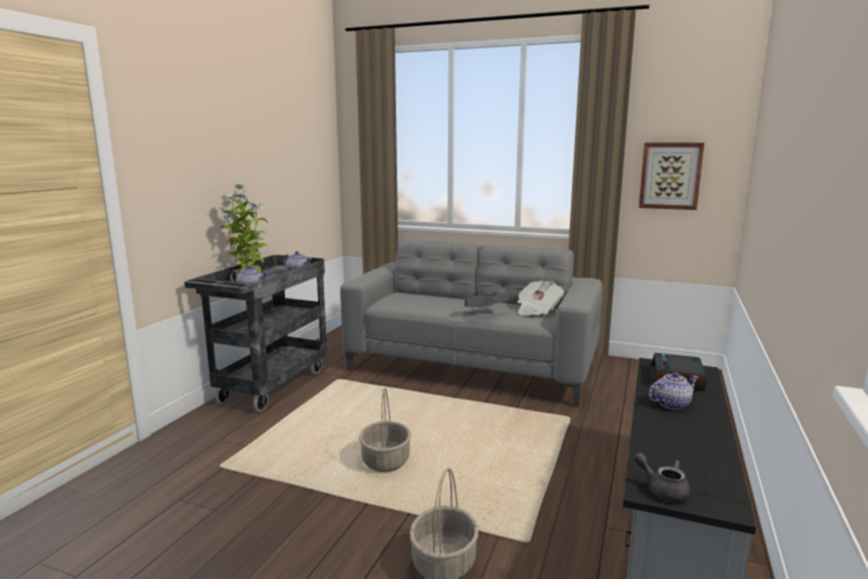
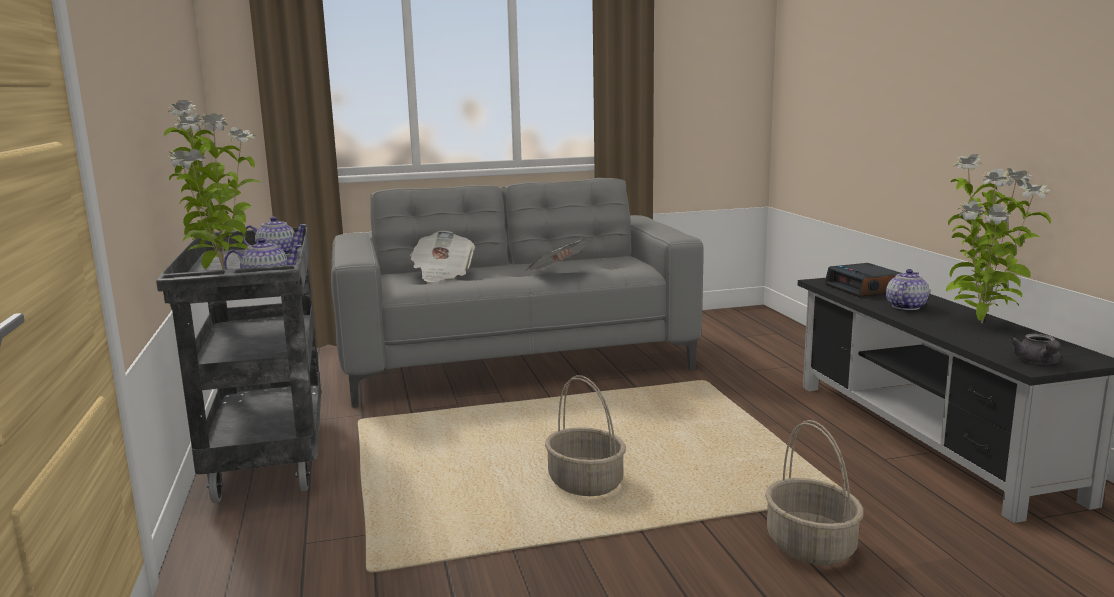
camera: 35 degrees left, 0 degrees up
newspaper [517,281,564,315] -> newspaper moved to [410,231,475,282]
grey teapot [633,452,691,502] -> grey teapot turned 90 degrees counterclockwise [1010,334,1061,364]
picture [639,143,704,210] -> none
none -> potted plant [946,154,1051,323]

